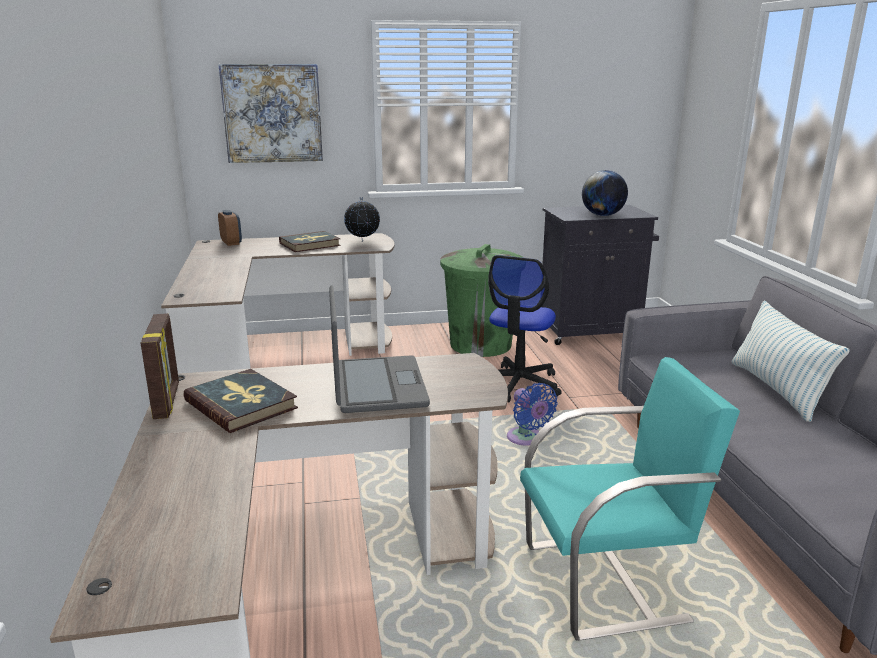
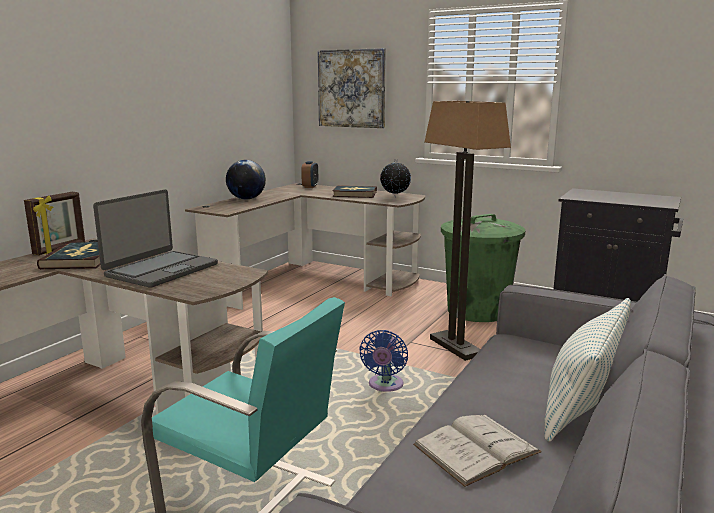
camera: 40 degrees right, 5 degrees down
office chair [488,255,562,402] -> floor lamp [424,101,511,361]
globe [582,170,628,216] -> globe moved to [226,160,266,200]
none -> white book [413,415,541,487]

